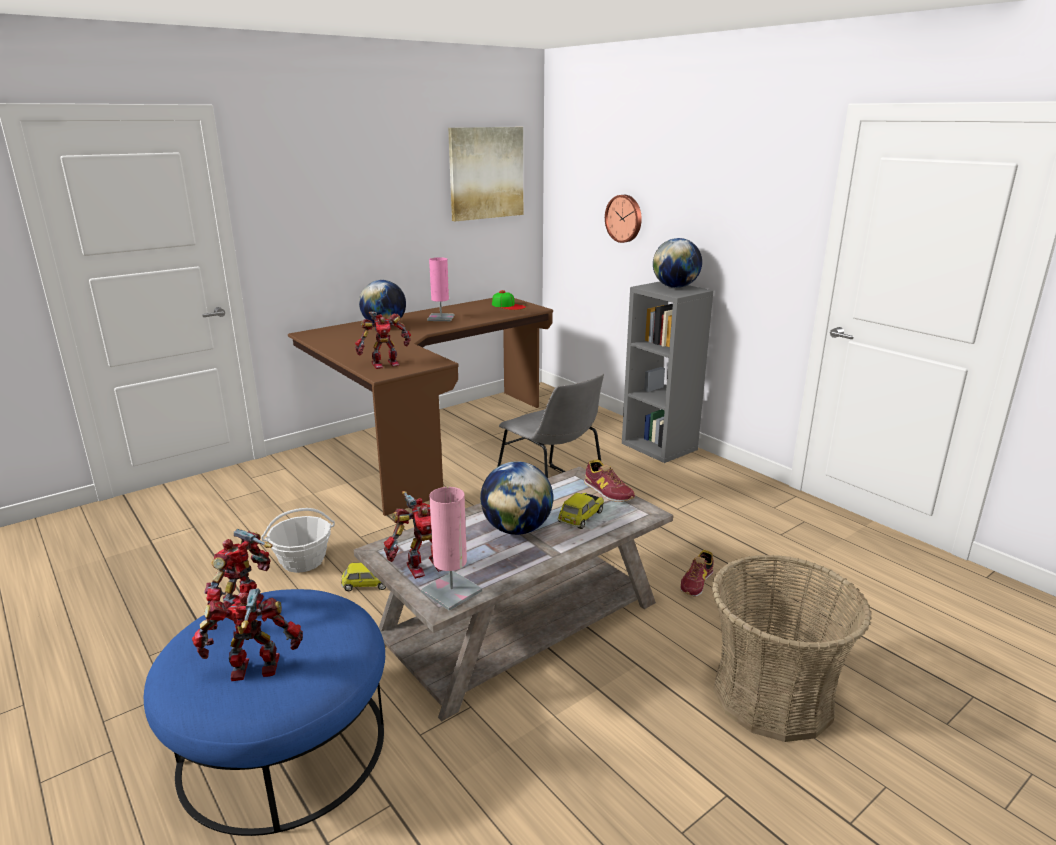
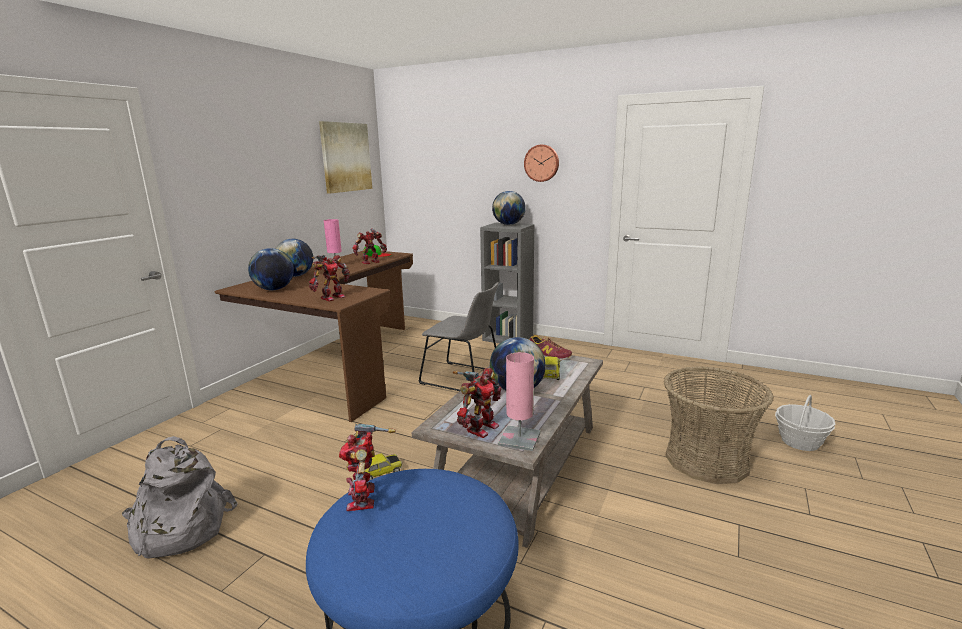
camera: 25 degrees left, 5 degrees down
toy robot [192,589,303,681] -> toy robot moved to [353,229,387,264]
basket [261,508,335,573] -> basket moved to [775,395,836,451]
wall clock [605,195,642,243] -> wall clock moved to [524,145,559,182]
shoe [680,550,714,597] -> none
none -> grey backpack [122,436,238,559]
none -> globe [248,248,294,290]

